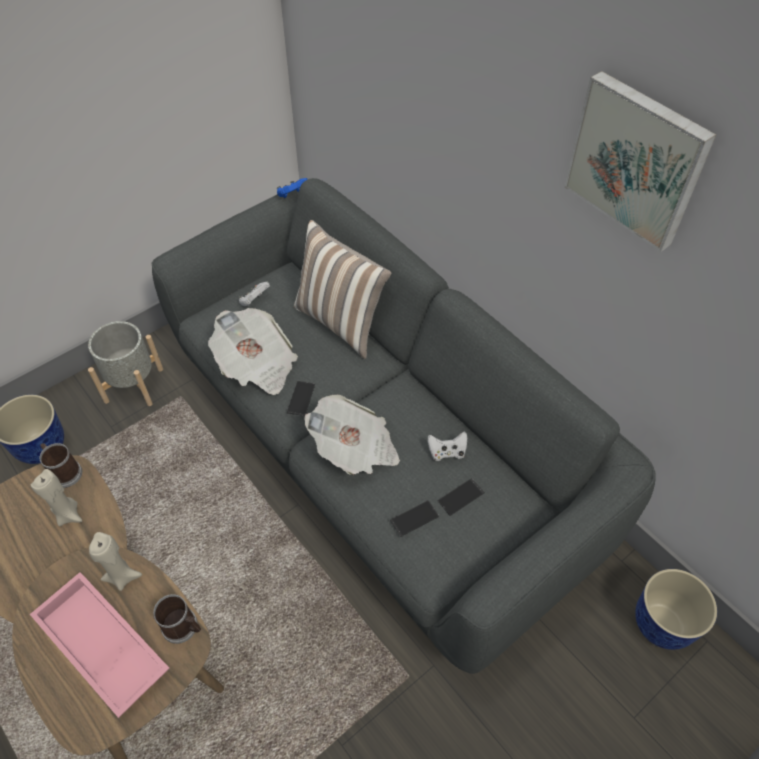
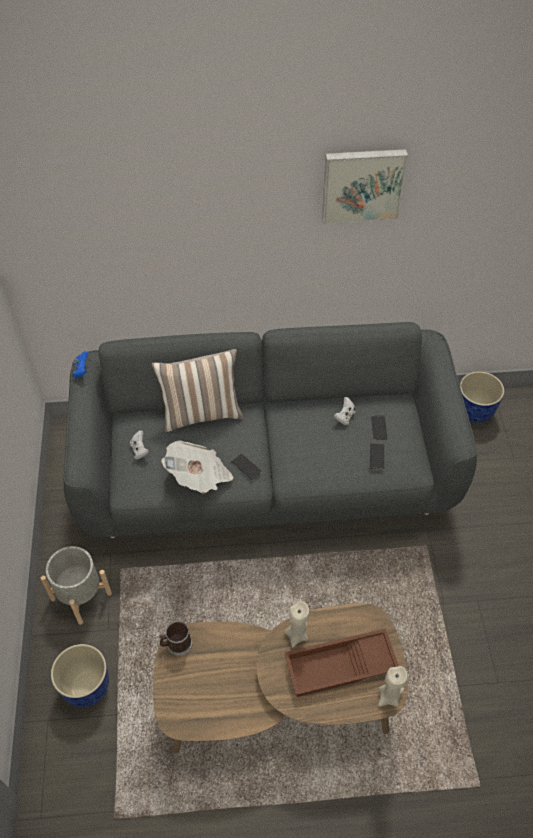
camera: 55 degrees left, 0 degrees up
pink tray [30,572,169,718] -> brown tray [284,628,399,697]
beige candle [31,469,82,526] -> beige candle moved to [378,666,408,707]
mug [153,594,201,644] -> none
newspaper [304,395,400,475] -> none

